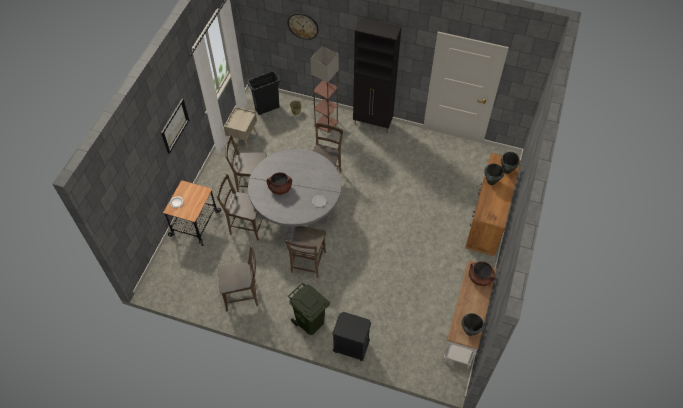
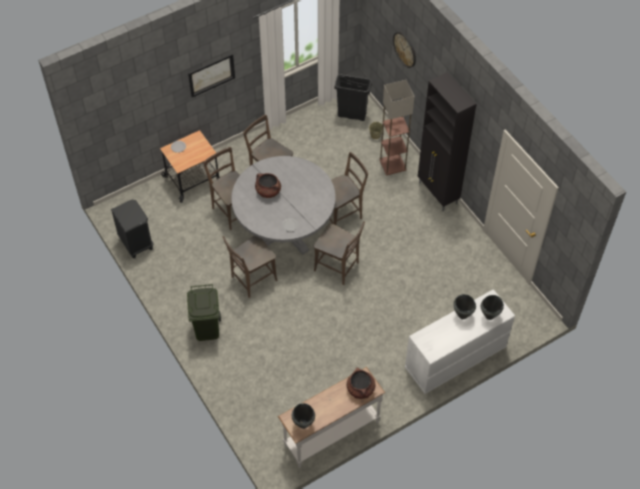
camera: 40 degrees right, 0 degrees up
brown chair [218,246,258,312] -> brown chair moved to [314,221,365,285]
beige nightstand [224,107,257,148] -> none
black nightstand [332,312,371,361] -> black nightstand moved to [111,200,153,258]
brown dresser [465,153,521,256] -> white dresser [405,289,515,394]

